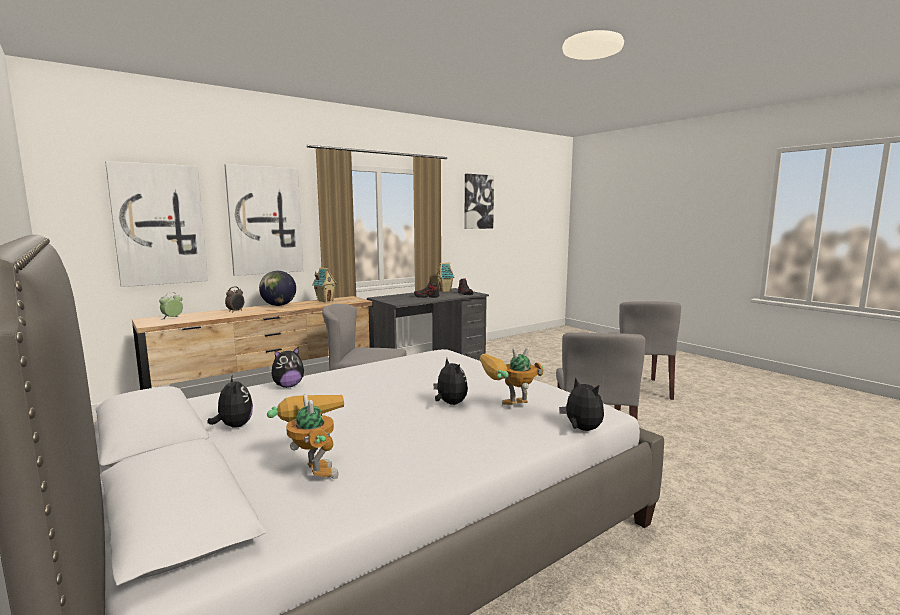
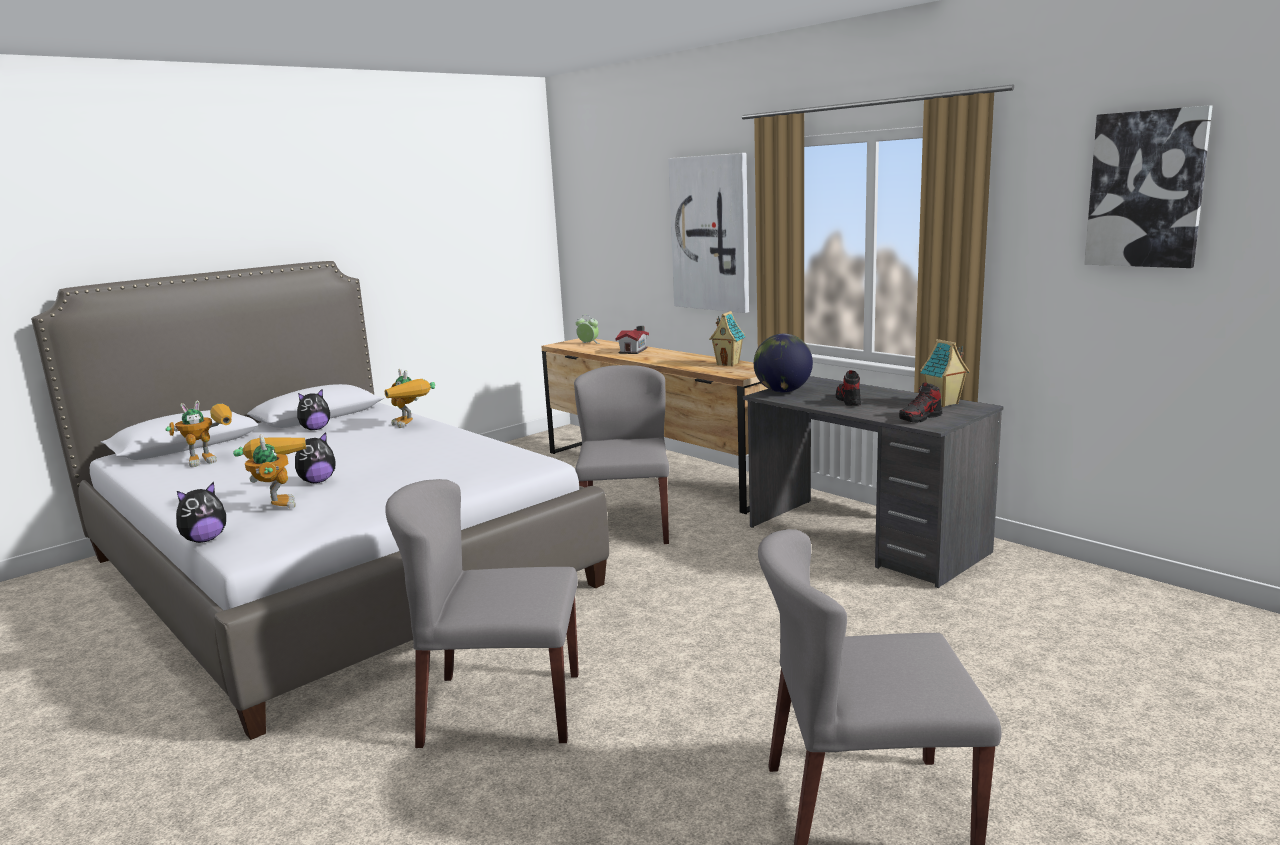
camera: 85 degrees right, 5 degrees up
picture [105,161,208,287] -> none
alarm clock [225,286,244,311] -> toy house [616,326,649,354]
globe [259,271,296,306] -> globe moved to [754,334,813,392]
plush toy [271,346,304,388] -> toy robot [385,369,435,428]

